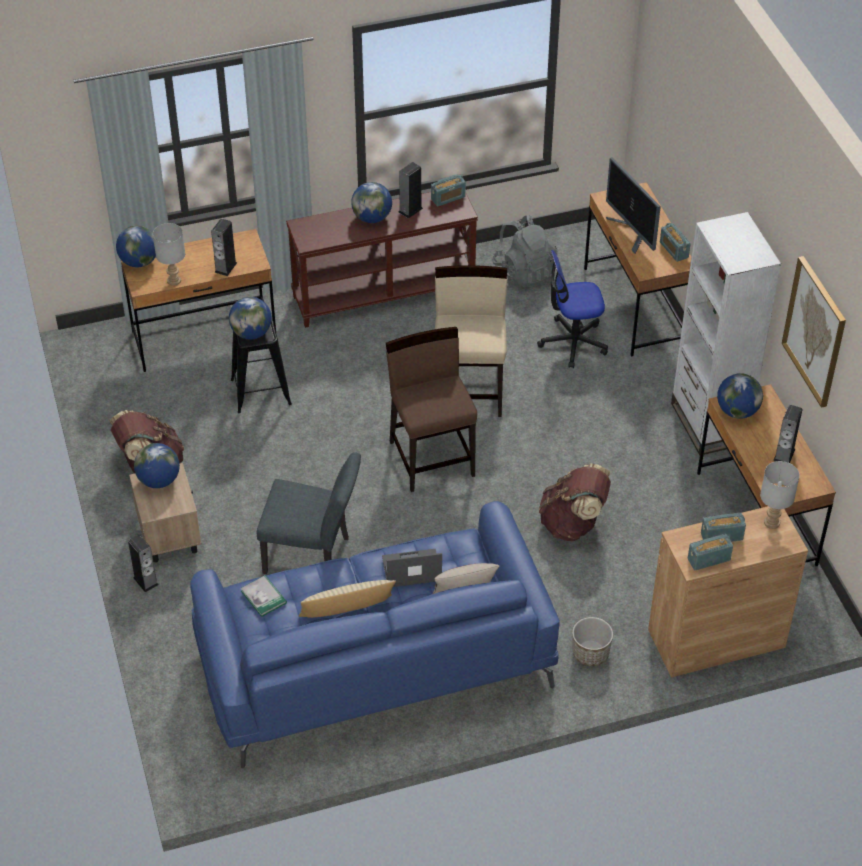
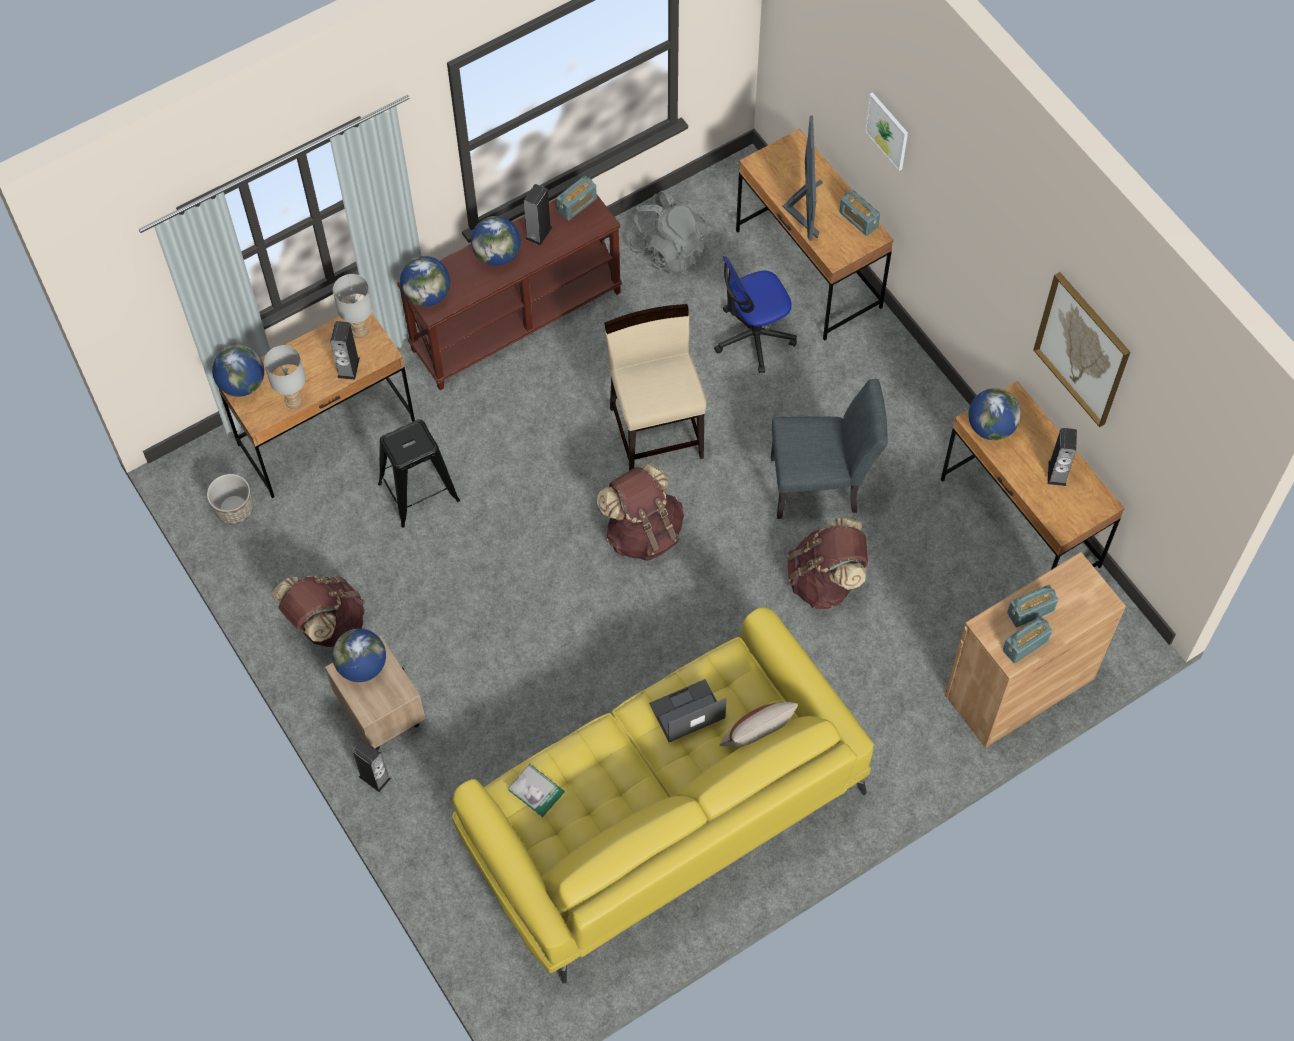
camera: 15 degrees left, 15 degrees up
blue sofa [190,501,560,768] -> yellow sofa [452,607,874,983]
globe [229,297,272,340] -> globe moved to [400,256,450,307]
grey chair [257,452,361,574] -> grey chair moved to [771,379,888,519]
beige pillow [299,580,396,618] -> none
brown chair [386,327,477,492] -> brown backpack [597,463,684,561]
planter [572,617,613,666] -> planter moved to [207,474,253,525]
monitor [606,157,661,254] -> monitor turned 135 degrees counterclockwise [782,116,823,241]
white bookcase [671,212,781,455] -> none
grey table lamp [760,461,800,529] -> grey table lamp moved to [333,274,373,338]
none -> picture [865,92,908,171]

